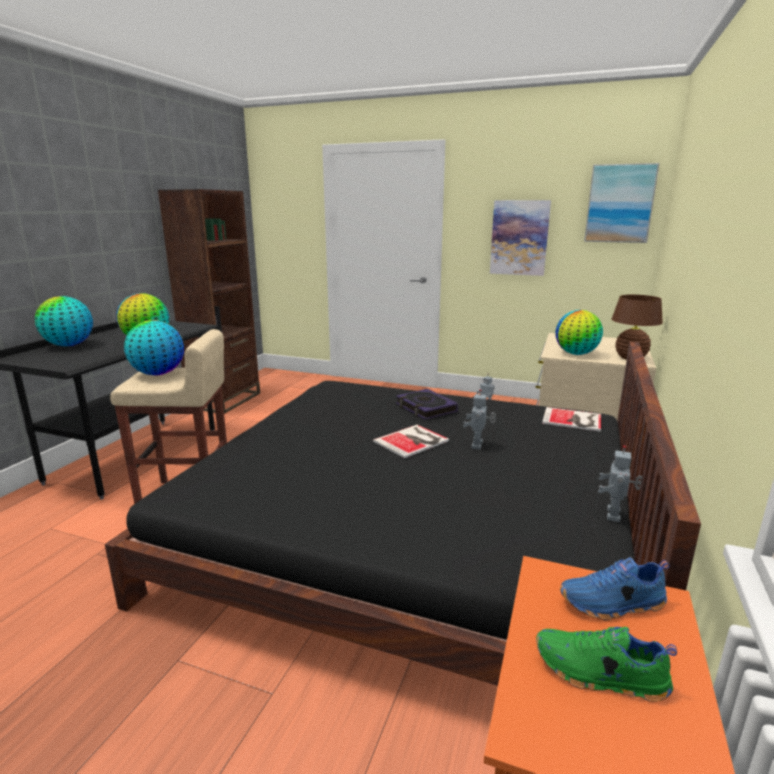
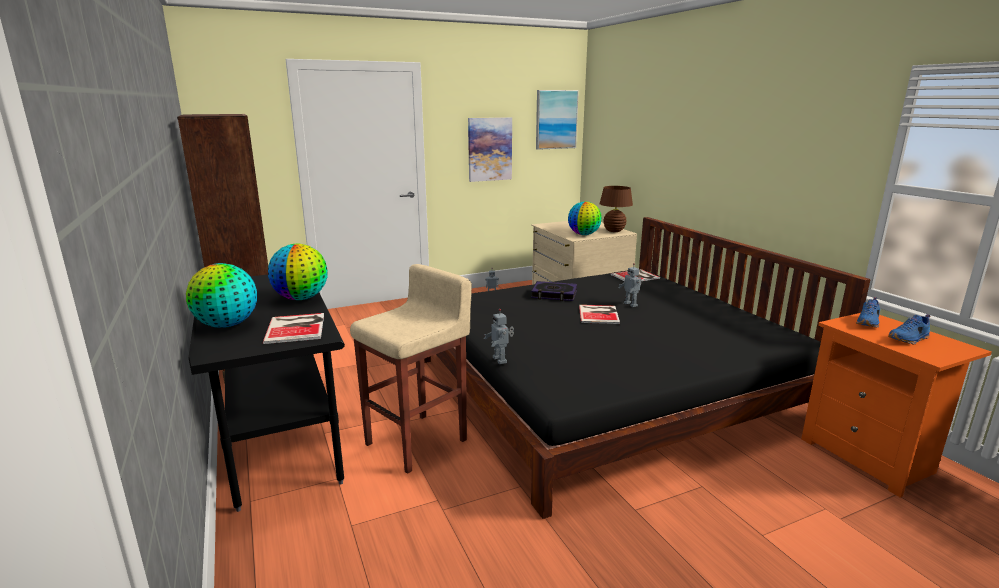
camera: 45 degrees left, 0 degrees up
globe [124,320,184,376] -> none
green shoe [536,627,677,702] -> blue shoe [888,314,930,344]
toy robot [598,445,642,522] -> toy robot moved to [484,309,514,364]
none -> book [263,313,324,344]

